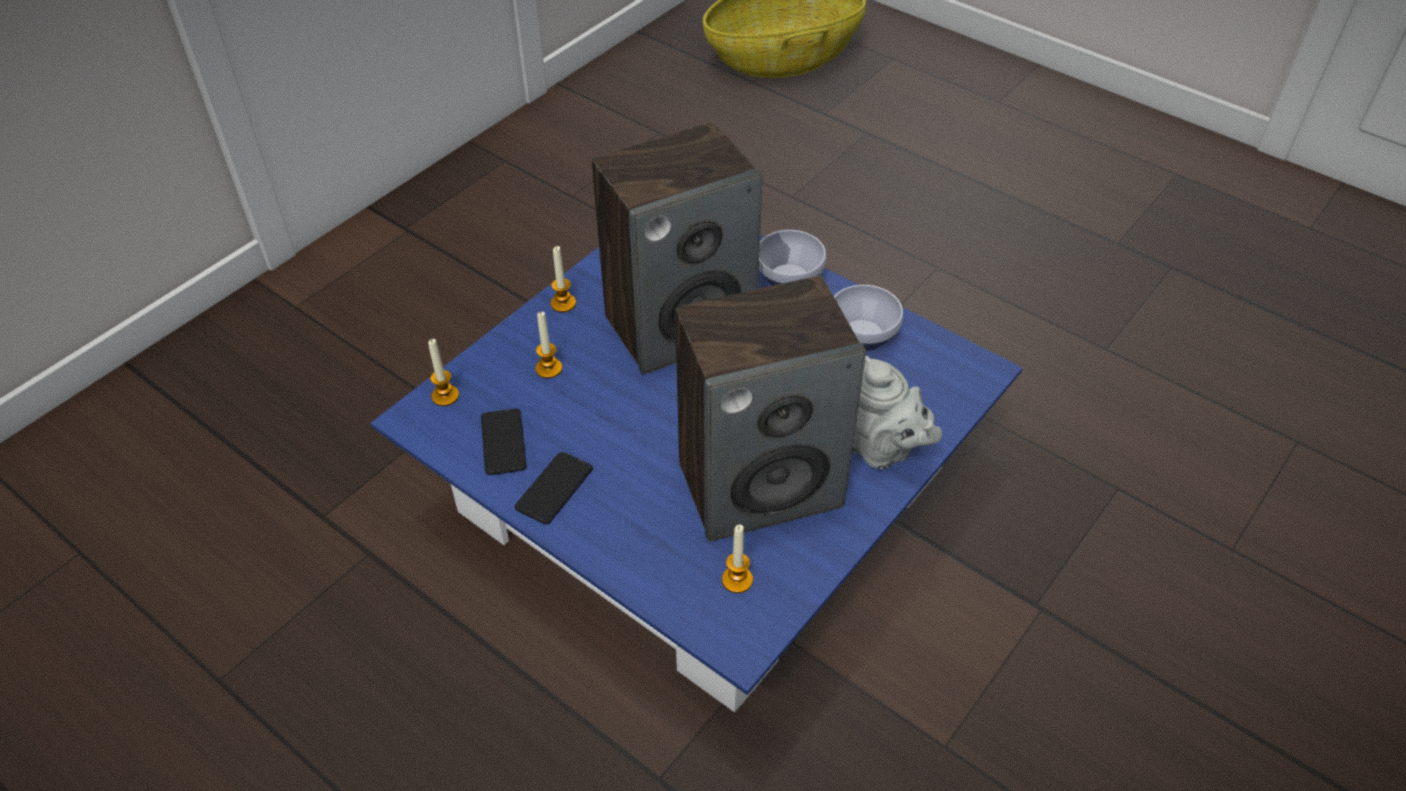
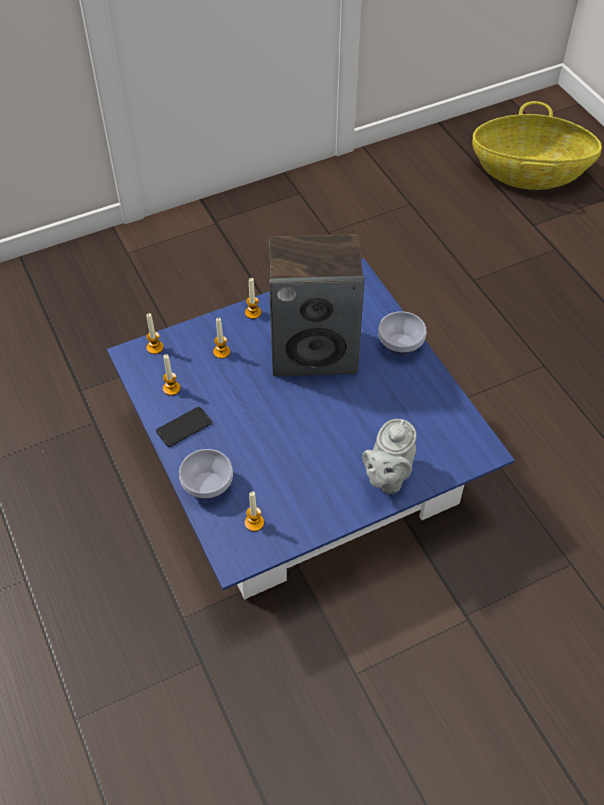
camera: 25 degrees right, 5 degrees up
phone [481,408,527,475] -> candle [163,354,180,395]
speaker [675,276,866,542] -> none
bowl [834,285,903,351] -> bowl moved to [179,449,233,499]
grey teapot [852,356,942,470] -> grey teapot turned 45 degrees clockwise [362,419,416,494]

